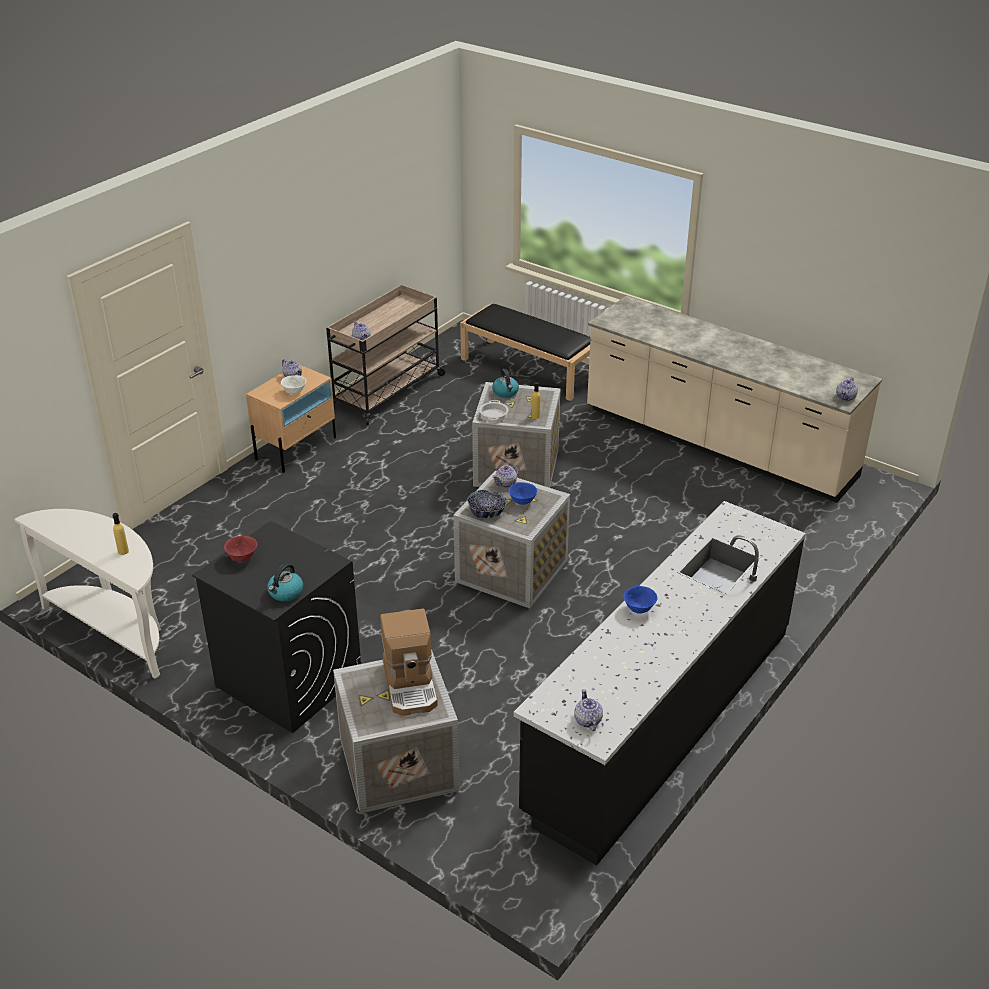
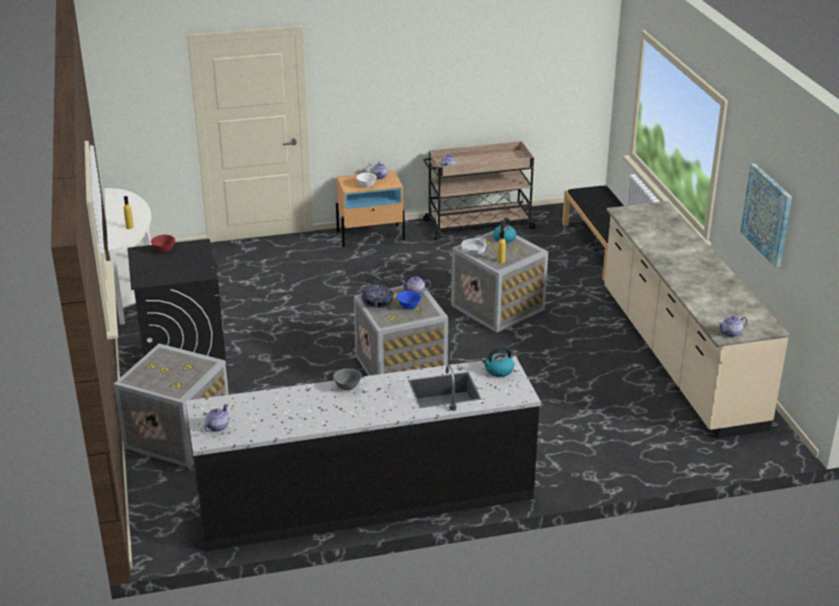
camera: 40 degrees right, 5 degrees down
kettle [267,563,303,601] -> kettle moved to [482,346,514,377]
coffee machine [380,609,438,716] -> none
blue bowl [624,586,658,614] -> grey bowl [333,368,362,390]
none -> picture [740,163,792,268]

